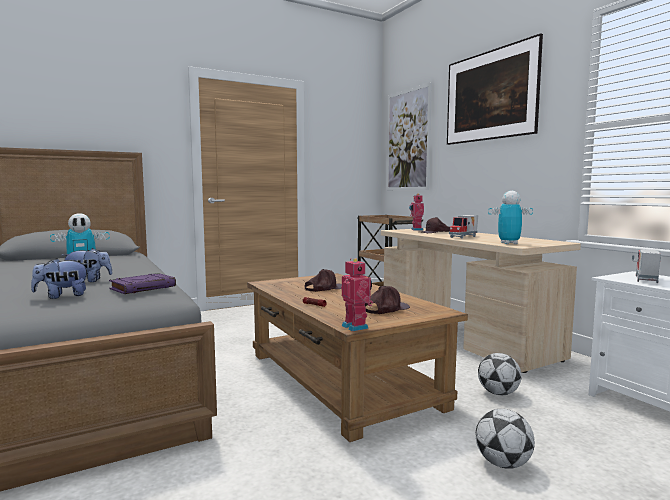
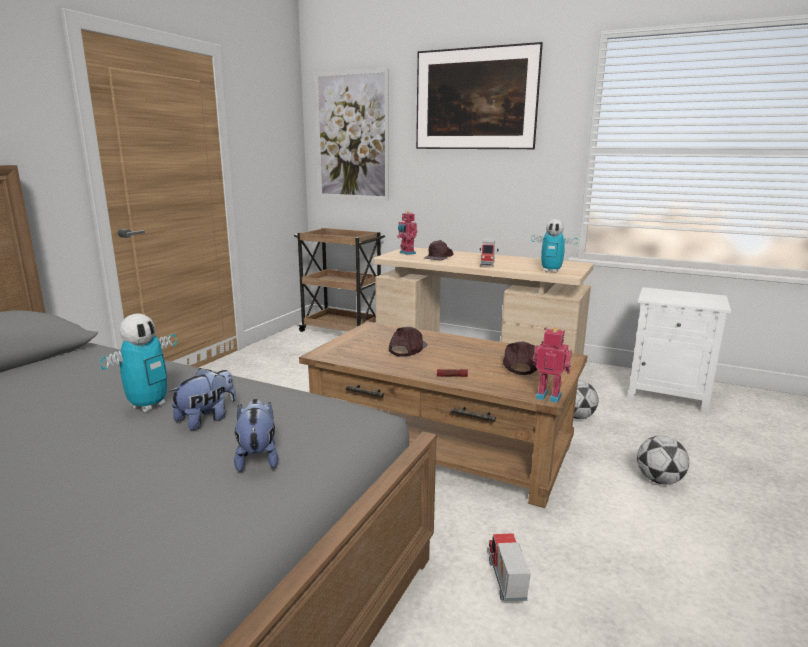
camera: 35 degrees left, 10 degrees up
plush toy [31,258,89,299] -> plush toy turned 135 degrees clockwise [234,399,278,472]
purple book [109,273,176,294] -> none
toy robot [488,191,533,244] -> toy robot turned 120 degrees counterclockwise [531,219,578,273]
toy truck [632,249,661,283] -> toy truck moved to [487,533,531,602]

